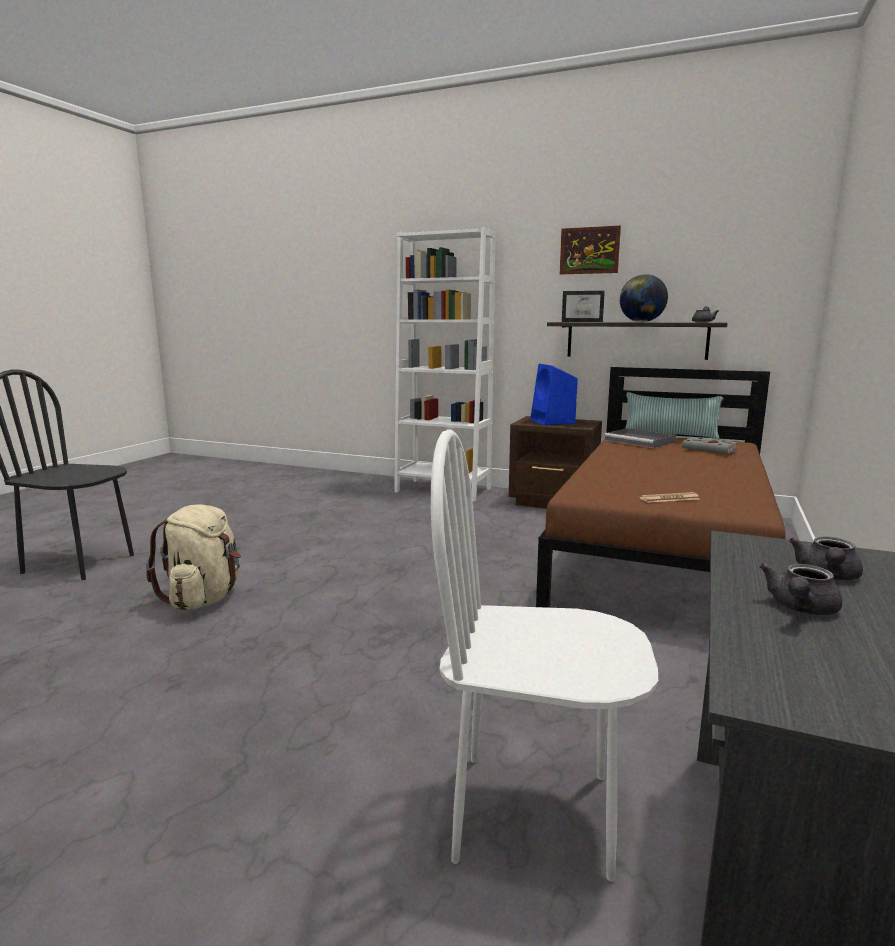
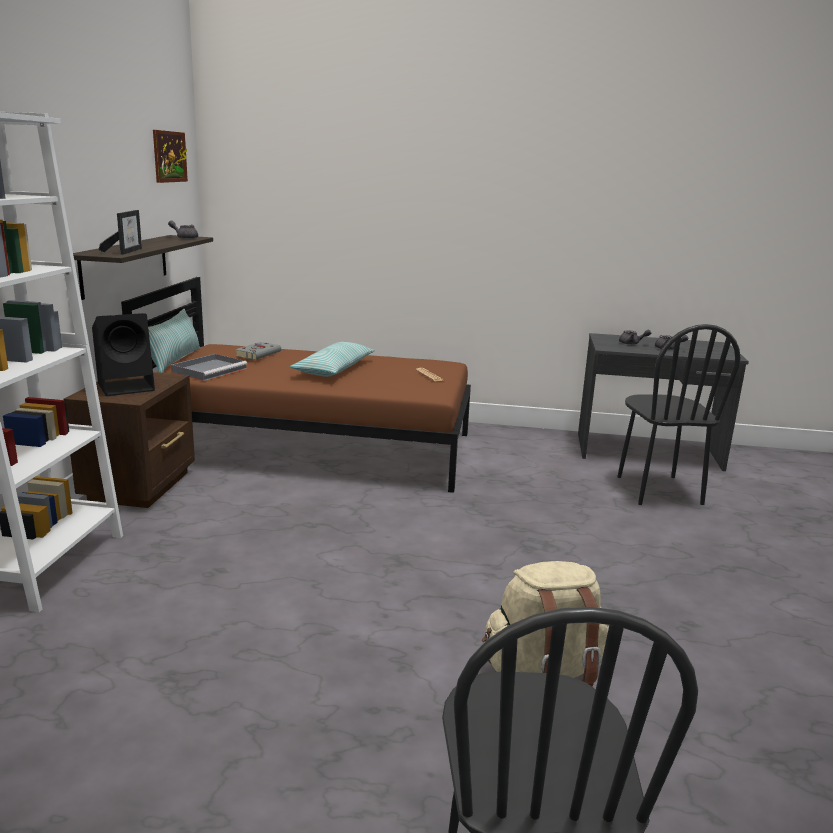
camera: 105 degrees left, 5 degrees up
white chair [431,429,658,882] -> black chair [617,324,740,505]
blue speaker [530,364,578,425] -> black speaker [92,313,155,396]
picture [560,225,621,274] -> picture moved to [153,130,188,183]
globe [620,274,668,322] -> none
none -> pillow [290,342,375,377]

